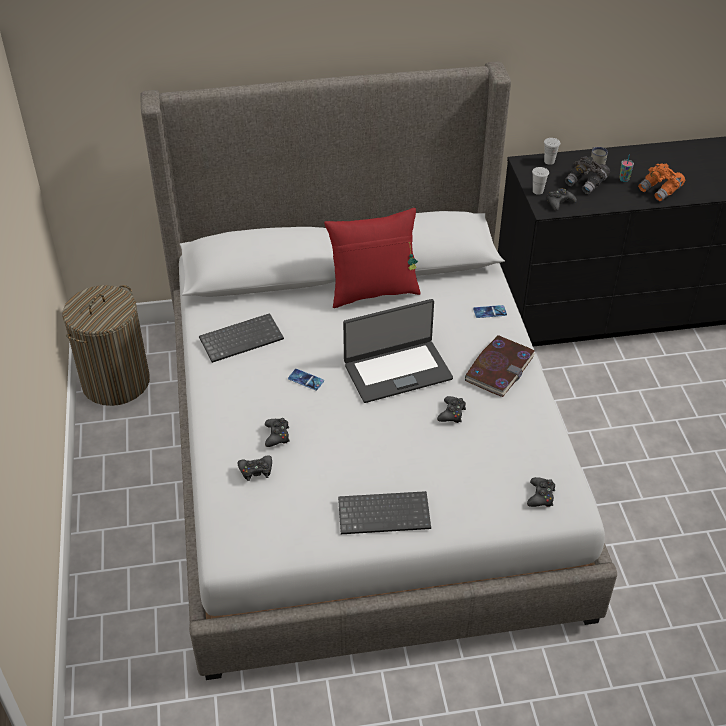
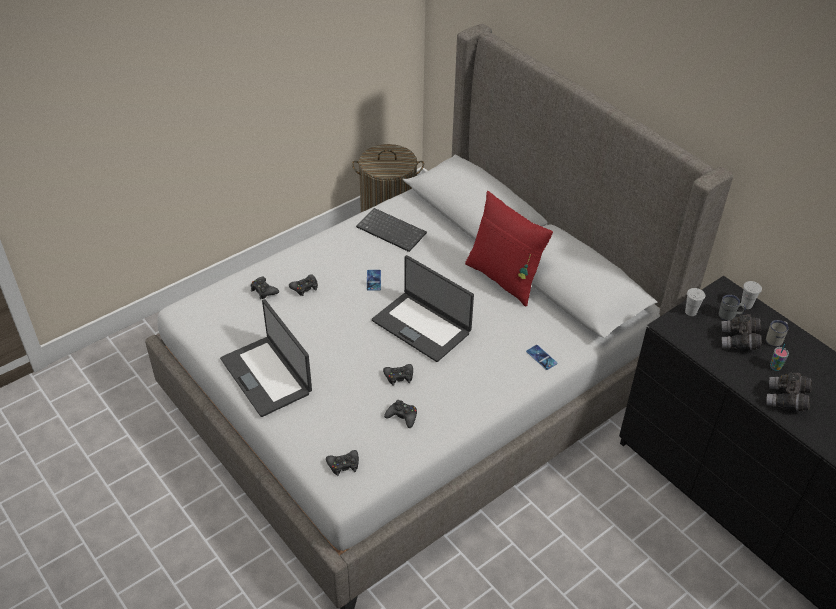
camera: 60 degrees right, 0 degrees up
keyboard [338,491,431,534] -> laptop [220,299,312,417]
book [465,335,535,397] -> none
black game controller [546,188,577,211] -> black game controller moved to [384,400,417,428]
orange binoculars [638,163,685,201] -> grey binoculars [766,372,812,411]
none -> grey mug [719,295,746,321]

